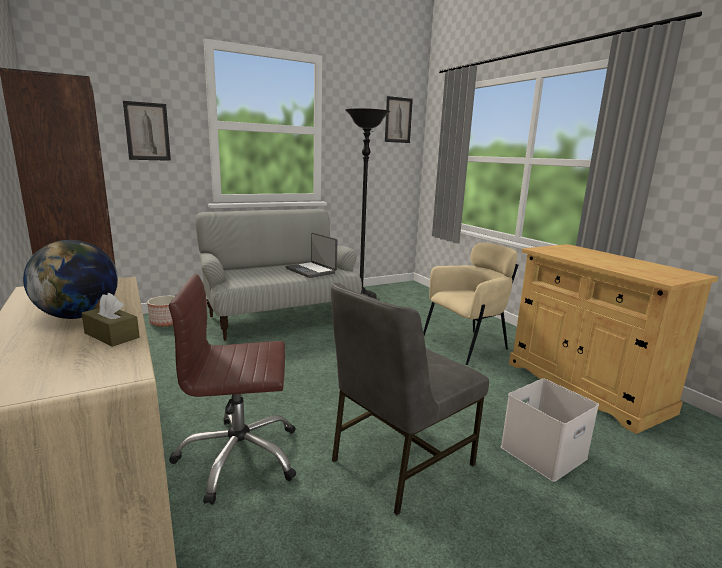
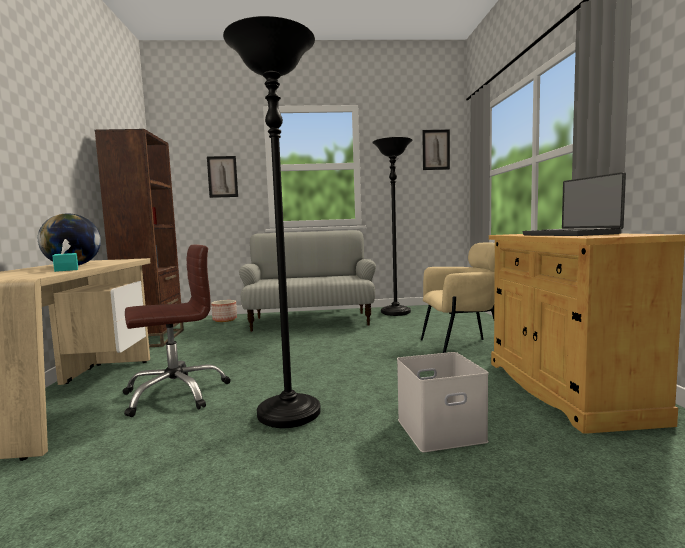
camera: 25 degrees right, 10 degrees down
brown tissue box [81,293,140,347] -> turquoise tissue box [53,239,78,272]
brown office chair [169,274,296,505] -> brown office chair turned 135 degrees clockwise [123,244,230,417]
laptop [286,233,337,278] -> laptop moved to [523,172,626,236]
grey chair [331,283,489,515] -> black floor lamp [223,16,321,428]

